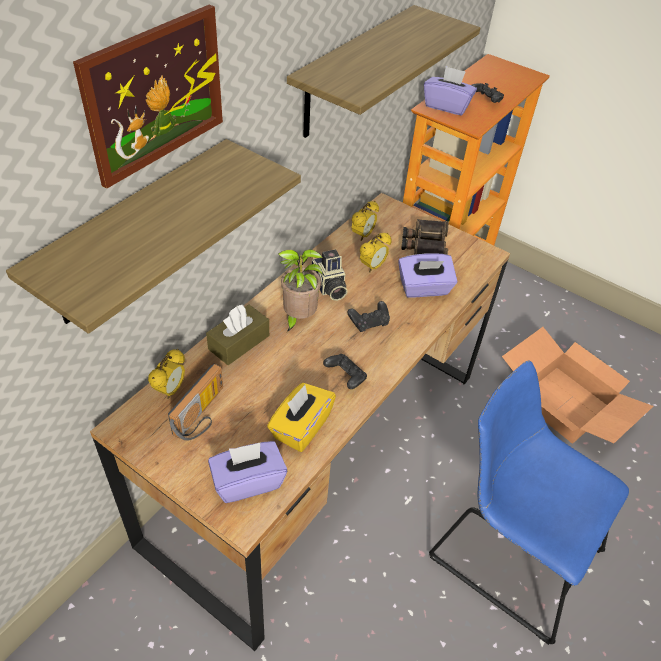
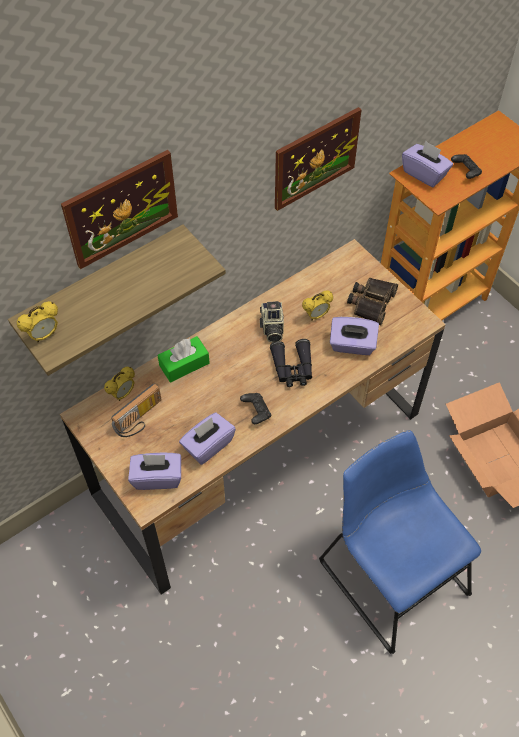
camera: 20 degrees right, 10 degrees up
brown tissue box [206,304,269,365] -> green tissue box [158,336,210,383]
yellow tissue box [267,383,336,452] -> purple tissue box [179,413,236,465]
potted plant [278,249,323,332] -> none
shelf [287,5,480,138] -> picture [275,107,361,211]
black game controller [347,301,390,332] -> black binoculars [270,339,312,387]
alarm clock [351,201,379,241] -> alarm clock moved to [17,301,58,342]

